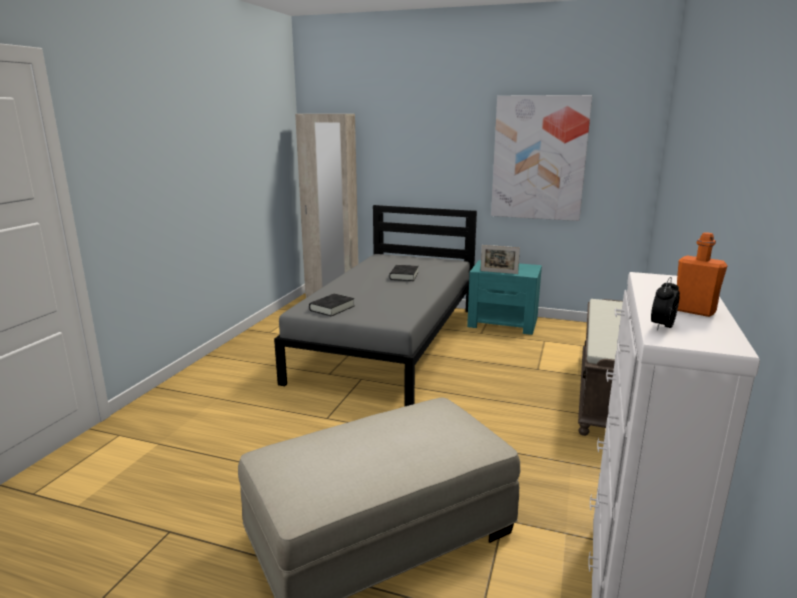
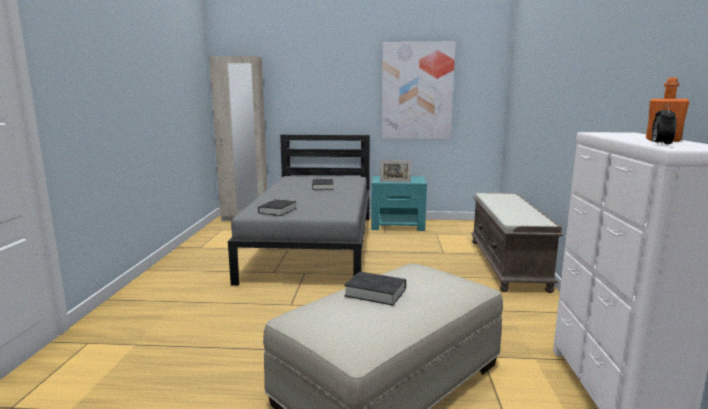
camera: 15 degrees left, 5 degrees down
none -> black book [344,272,406,306]

